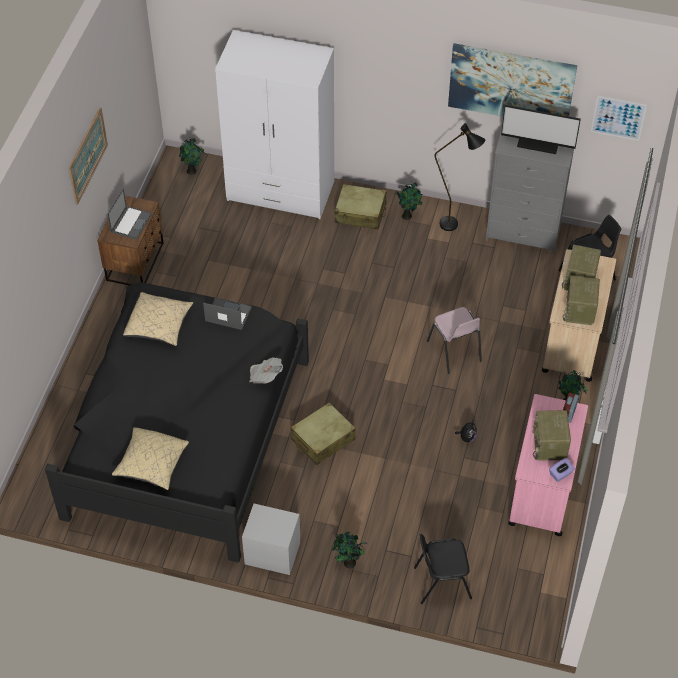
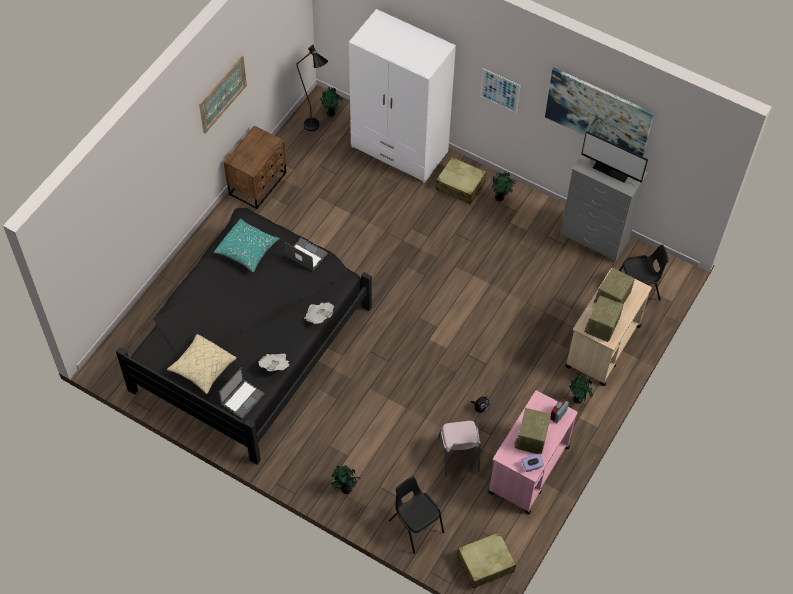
camera: 15 degrees right, 5 degrees up
laptop [107,188,152,240] -> laptop moved to [219,367,265,419]
beige pillow [123,292,193,346] -> turquoise pillow [213,219,280,273]
grey nightstand [242,504,300,575] -> none
beige suitcase [291,402,356,465] -> beige suitcase moved to [457,532,516,588]
black chair [414,534,472,604] -> black chair turned 45 degrees clockwise [389,476,444,554]
pink chair [427,307,482,374] -> pink chair moved to [438,421,481,476]
black floor lamp [434,123,485,231] -> black floor lamp moved to [296,45,328,131]
picture [591,96,647,141] -> picture moved to [480,68,520,113]
none -> newspaper [258,354,289,371]

